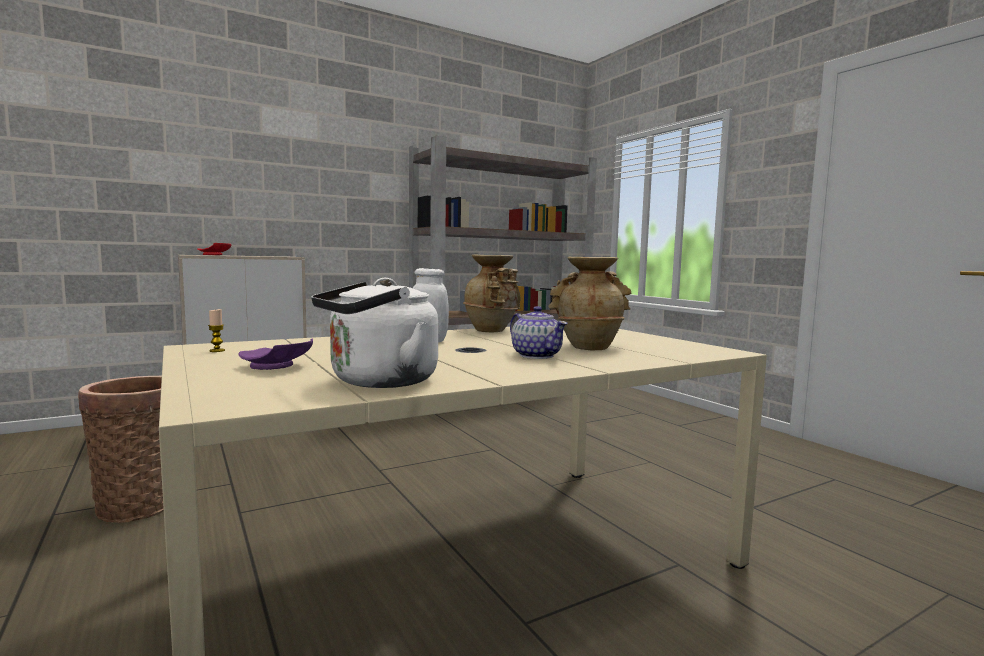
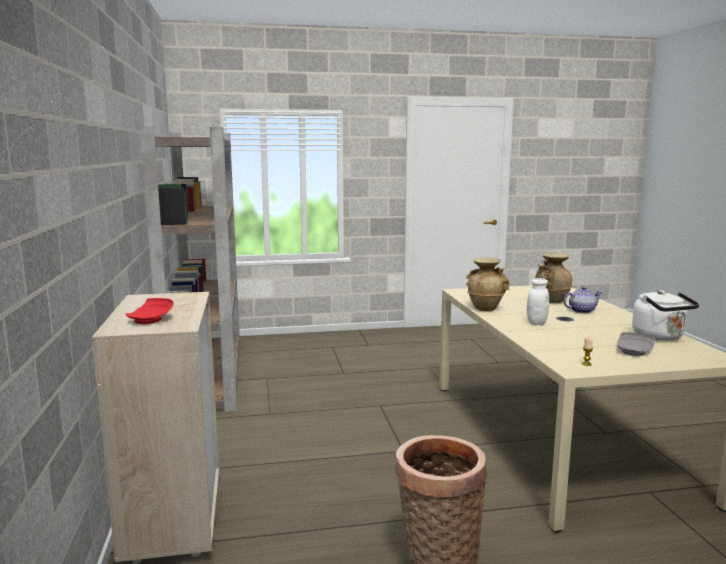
camera: 70 degrees left, 5 degrees up
purple plate [238,339,313,370] -> grey plate [617,332,655,356]

